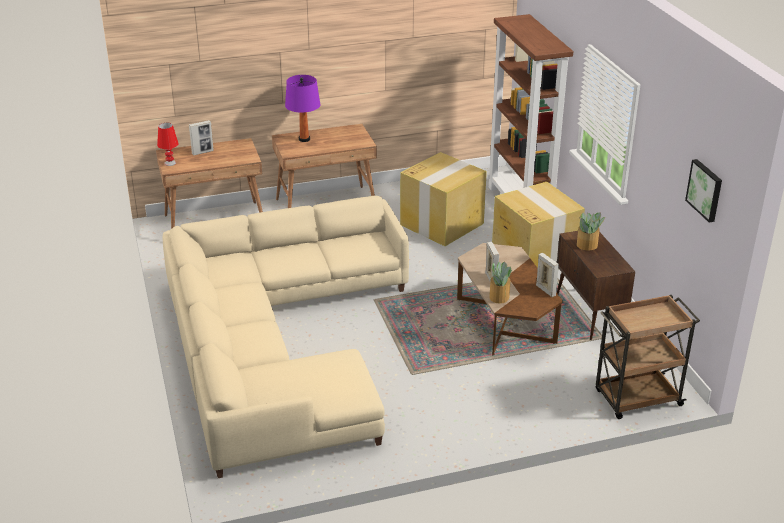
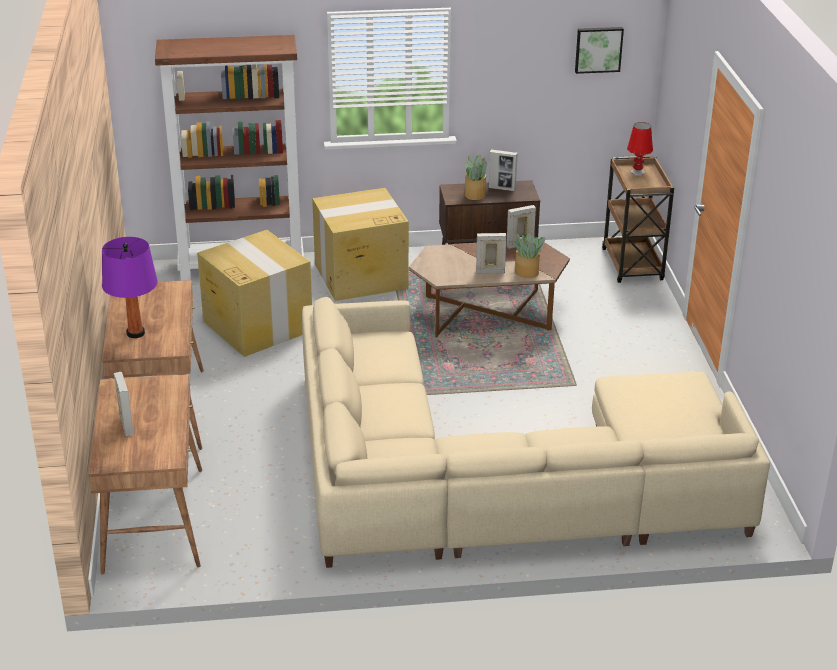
camera: 80 degrees left, 0 degrees up
red table lamp [157,123,178,166] -> red table lamp moved to [627,122,653,176]
none -> picture frame [489,149,518,191]

